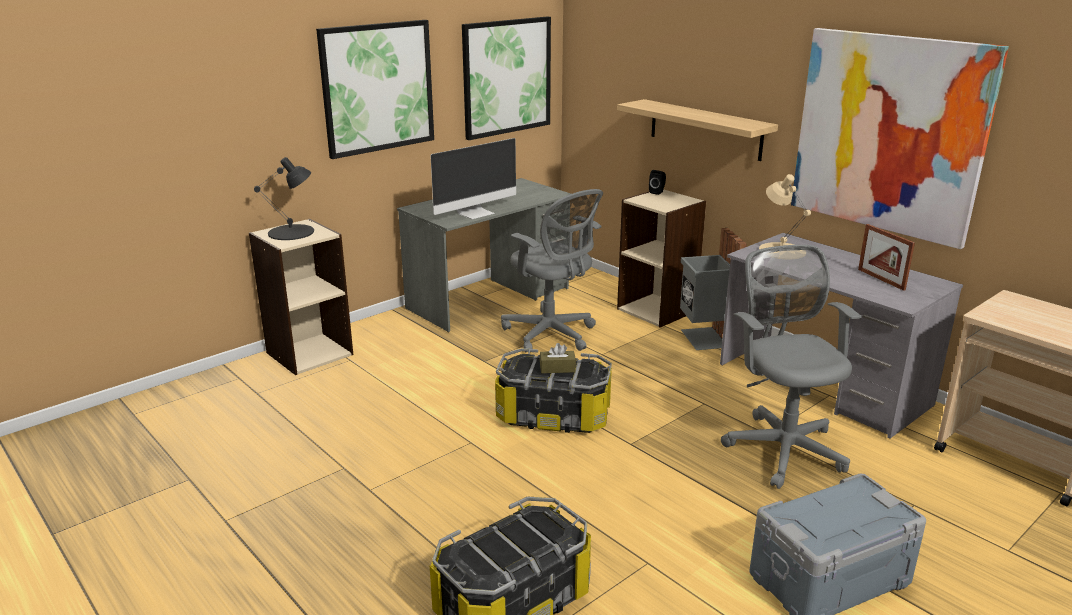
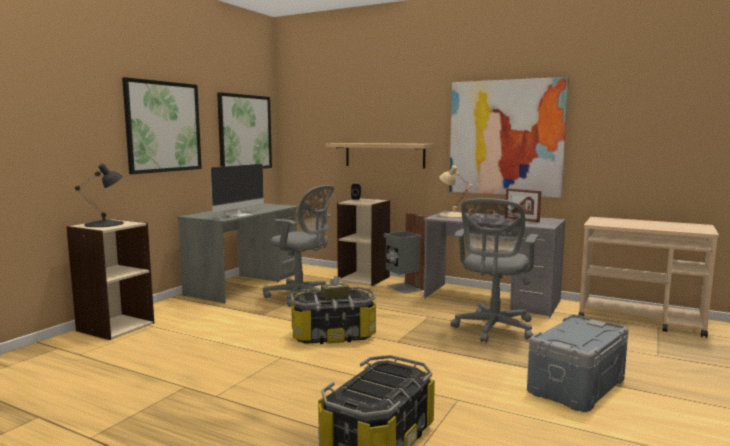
camera: 20 degrees left, 15 degrees down
grey office chair [721,245,862,489] -> grey office chair turned 120 degrees counterclockwise [451,198,539,343]

